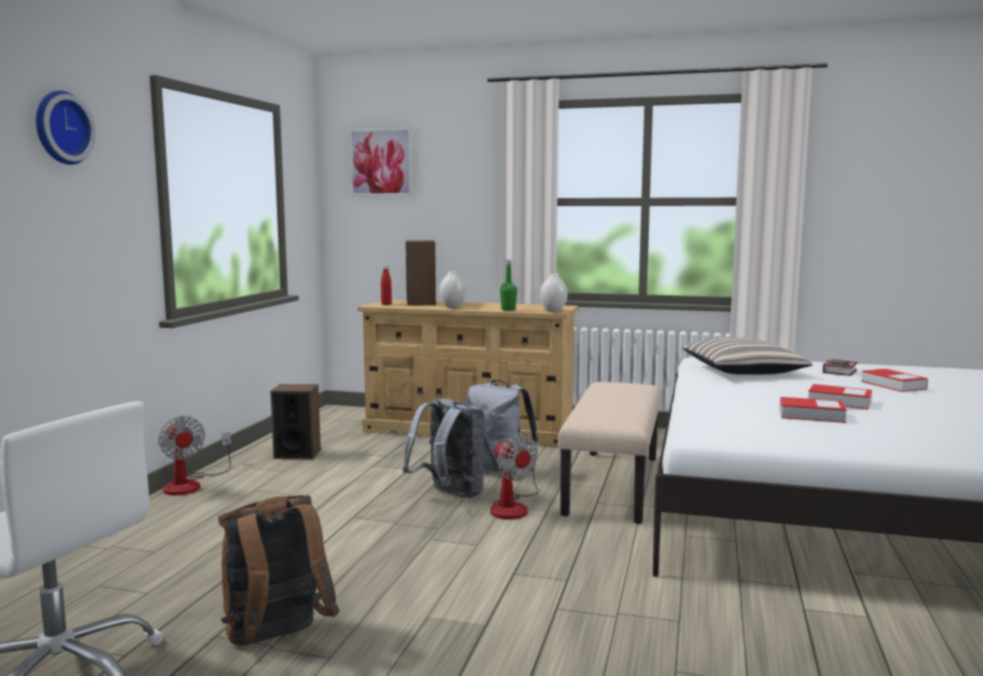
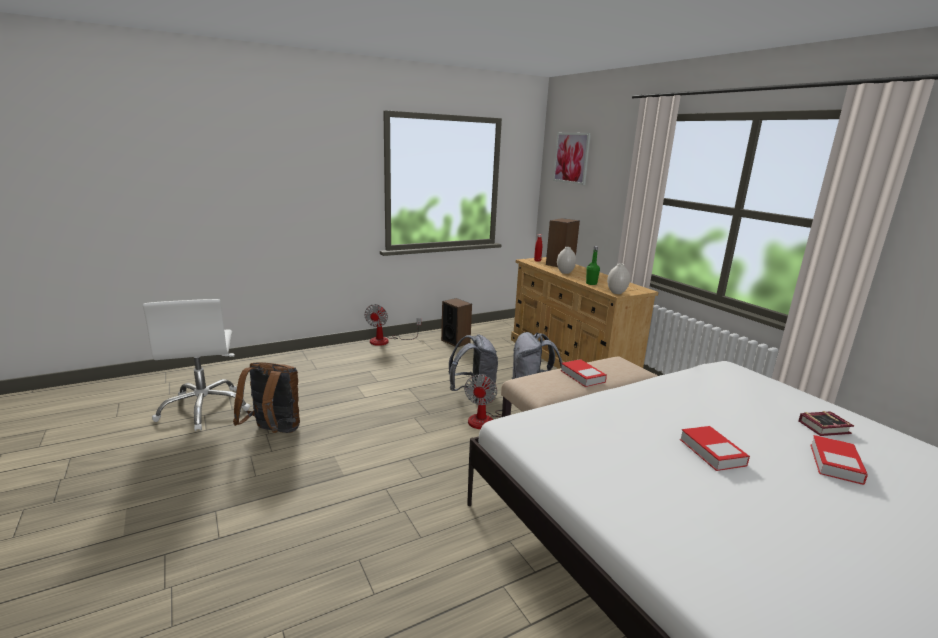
camera: 45 degrees right, 10 degrees up
wall clock [36,91,96,165] -> none
pillow [682,337,813,375] -> none
book [780,397,847,423] -> book moved to [561,359,607,387]

